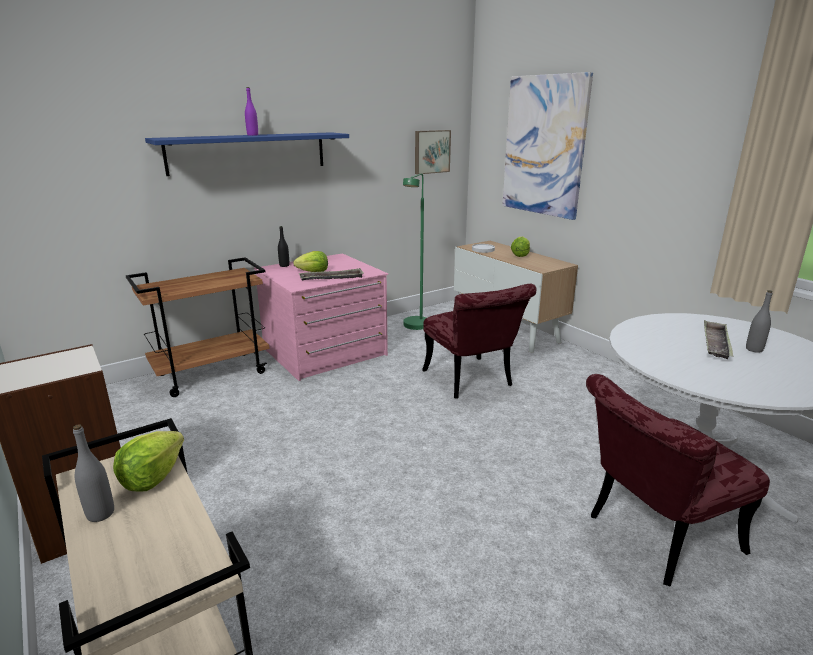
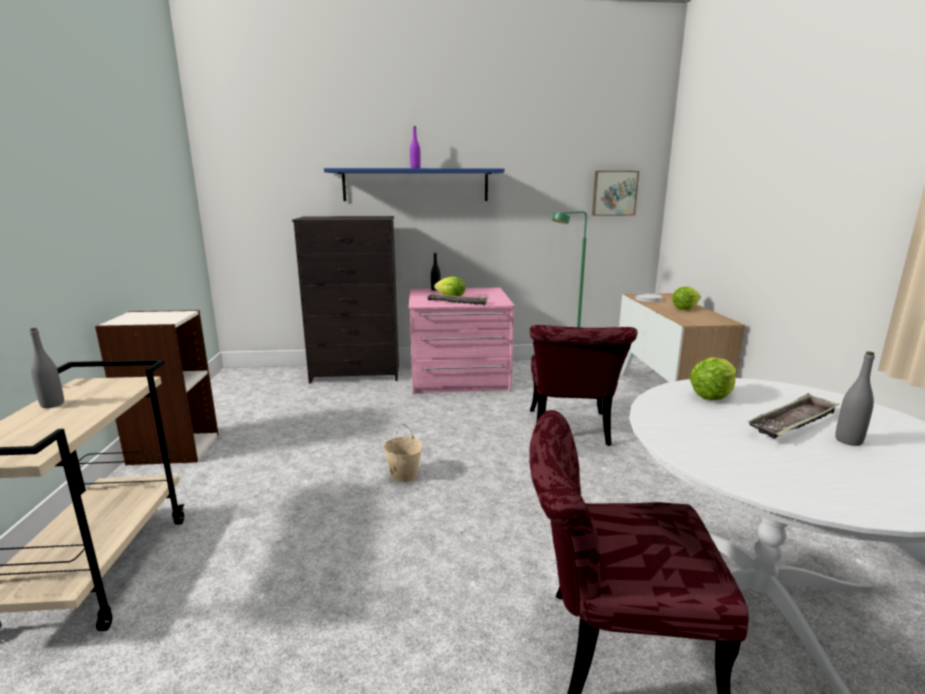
camera: 30 degrees right, 5 degrees down
lettuce [113,431,184,491] -> lettuce moved to [689,358,736,400]
brown cart [126,257,270,397] -> black dresser [292,216,399,383]
picture [502,72,593,220] -> none
none -> beige bucket [384,424,423,482]

